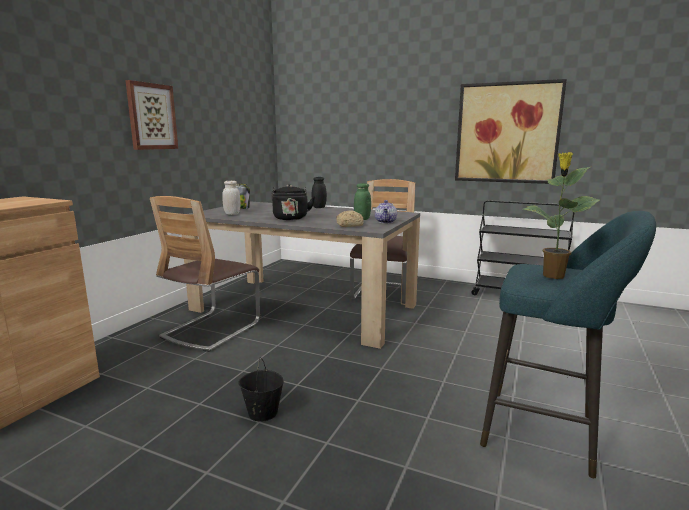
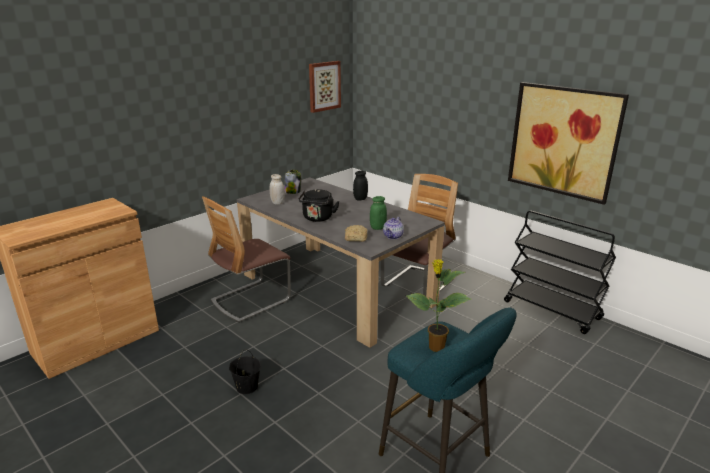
camera: 20 degrees right, 10 degrees up
picture [125,80,178,150] -> picture moved to [309,61,341,113]

